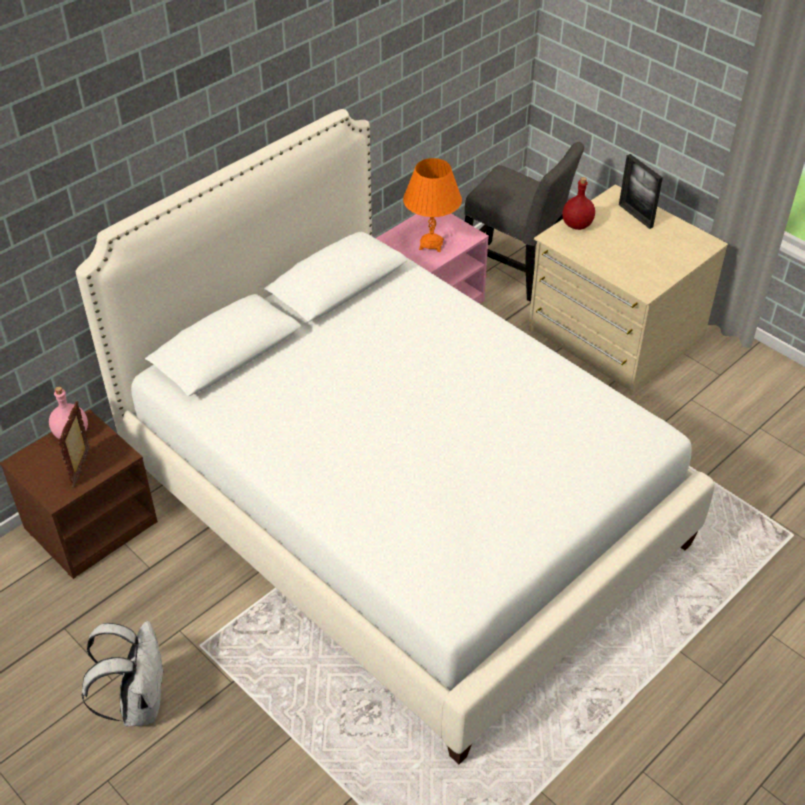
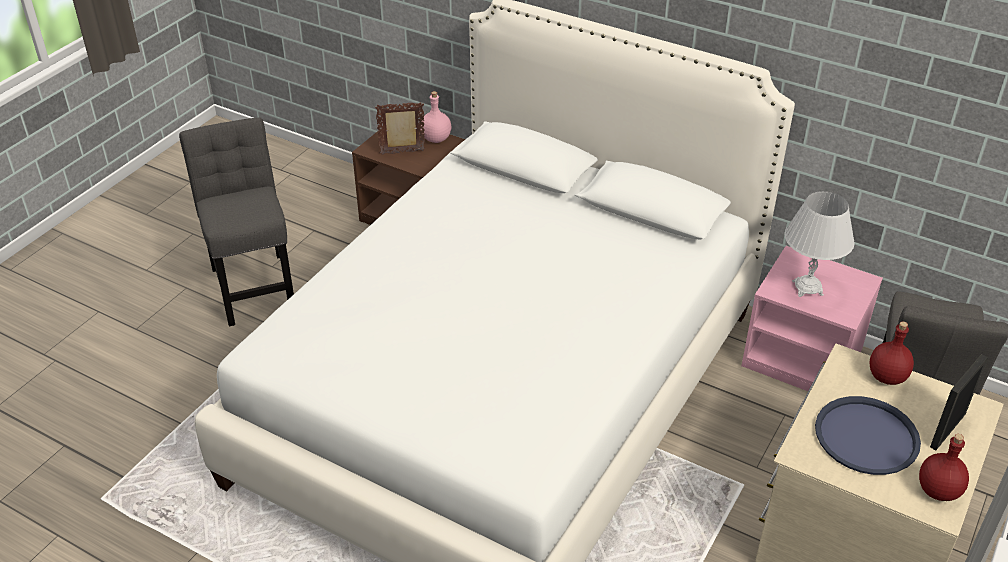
camera: 75 degrees right, 5 degrees down
white backpack [81,621,165,726] -> grey chair [179,117,294,326]
orange table lamp [403,158,462,252] -> white table lamp [784,191,855,297]
none -> blue tray [815,396,921,475]
none -> red bottle [919,434,969,501]

